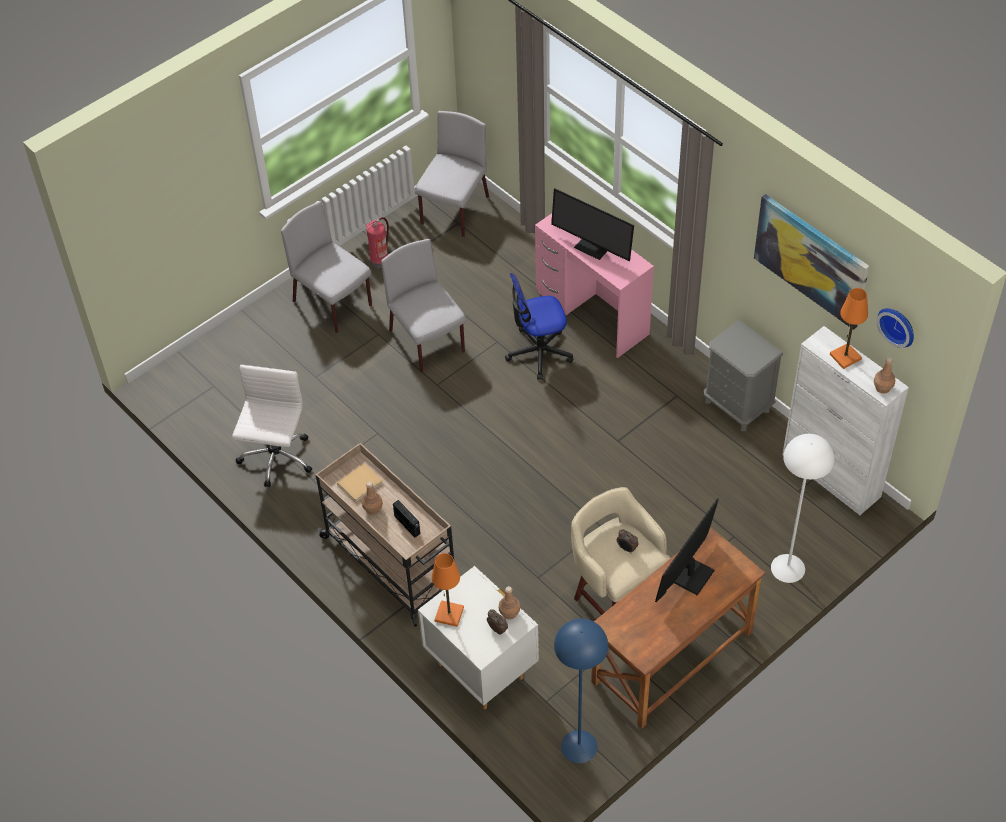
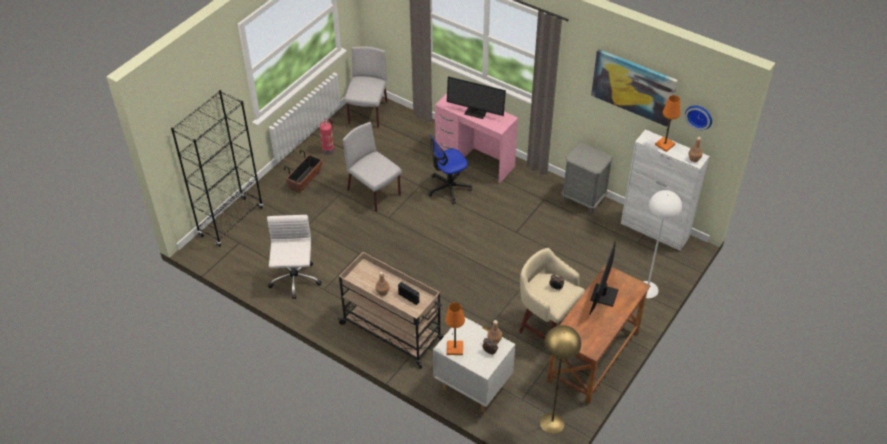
camera: 15 degrees left, 5 degrees down
grey chair [281,201,372,333] -> planter [284,150,323,193]
beige book [337,463,383,502] -> none
blue floor lamp [554,618,608,763] -> yellow floor lamp [540,325,581,434]
none -> black bookcase [171,90,263,247]

